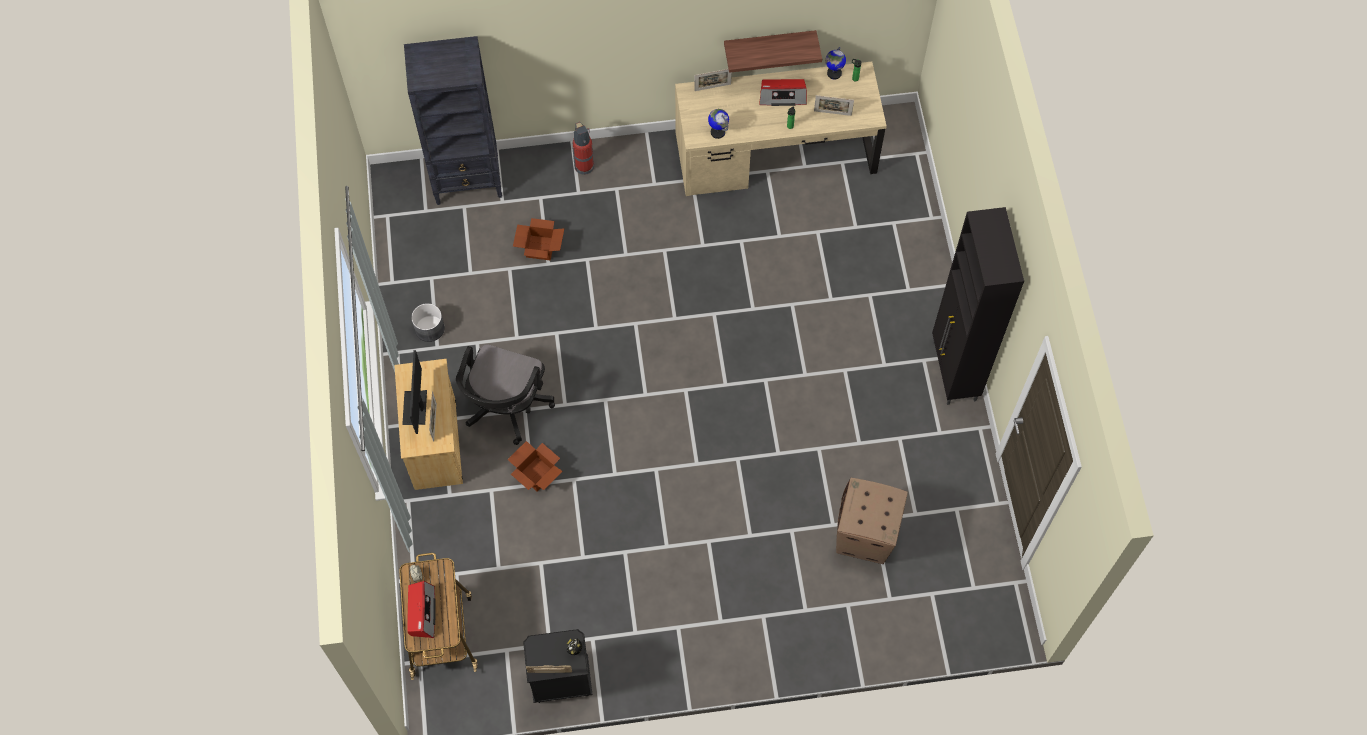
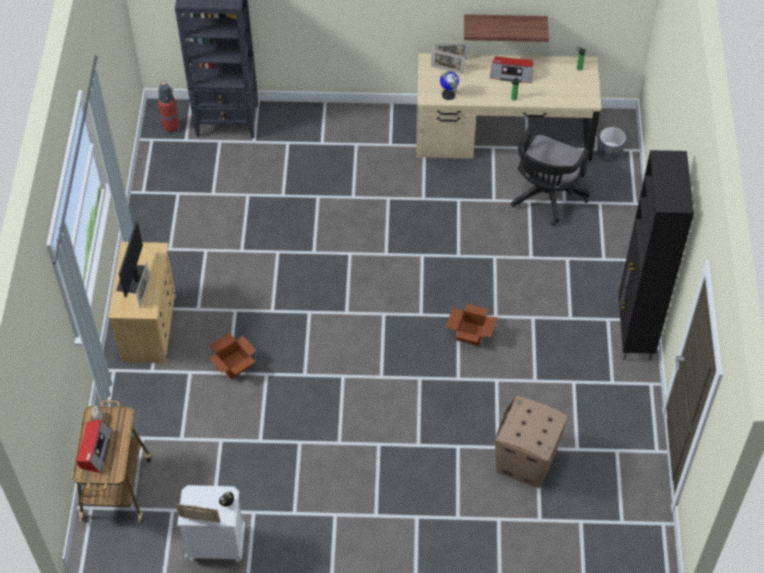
camera: 10 degrees right, 10 degrees down
grey planter [411,303,445,342] -> grey planter moved to [597,127,626,161]
black office chair [456,344,555,445] -> black office chair moved to [511,127,590,226]
cardboard box [513,218,565,260] -> cardboard box moved to [446,304,497,346]
black nightstand [523,629,592,703] -> white nightstand [177,485,245,562]
fire extinguisher [572,122,594,175] -> fire extinguisher moved to [158,81,181,134]
picture frame [814,95,854,116] -> picture frame moved to [431,49,465,74]
globe [825,47,846,79] -> none

